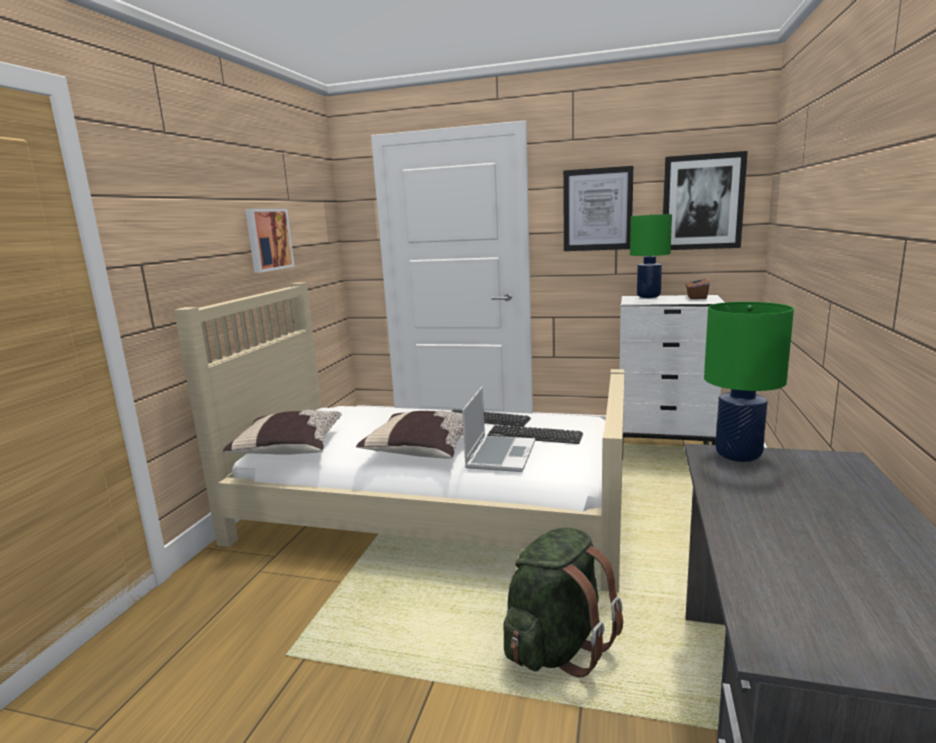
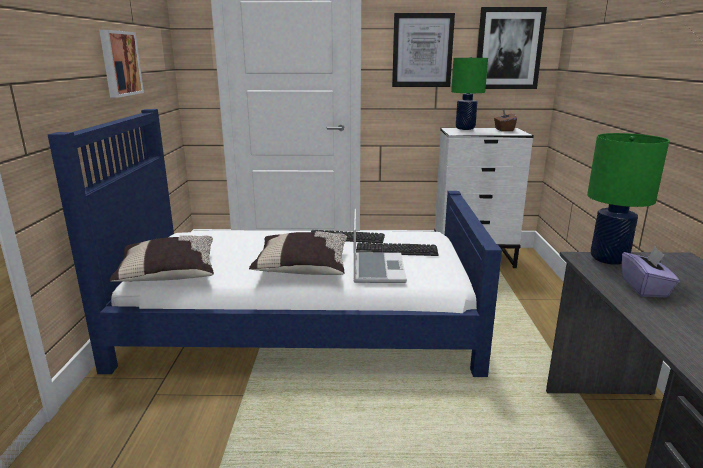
camera: 15 degrees left, 5 degrees up
beige bed [174,282,624,592] -> blue bed [48,109,502,377]
green backpack [503,528,623,678] -> none
none -> purple tissue box [622,247,679,297]

